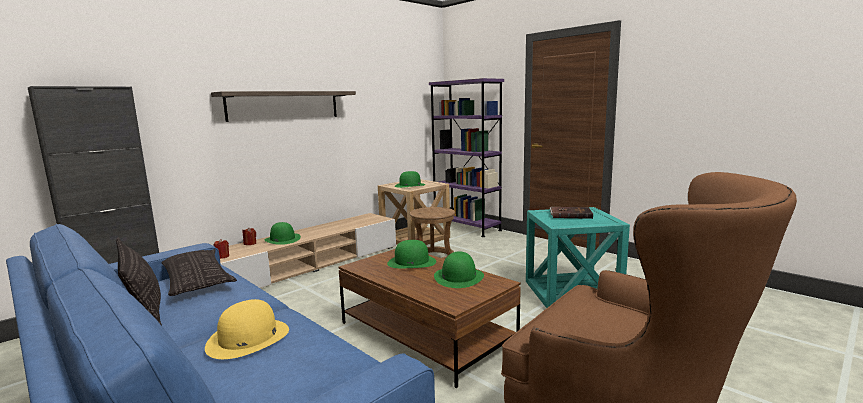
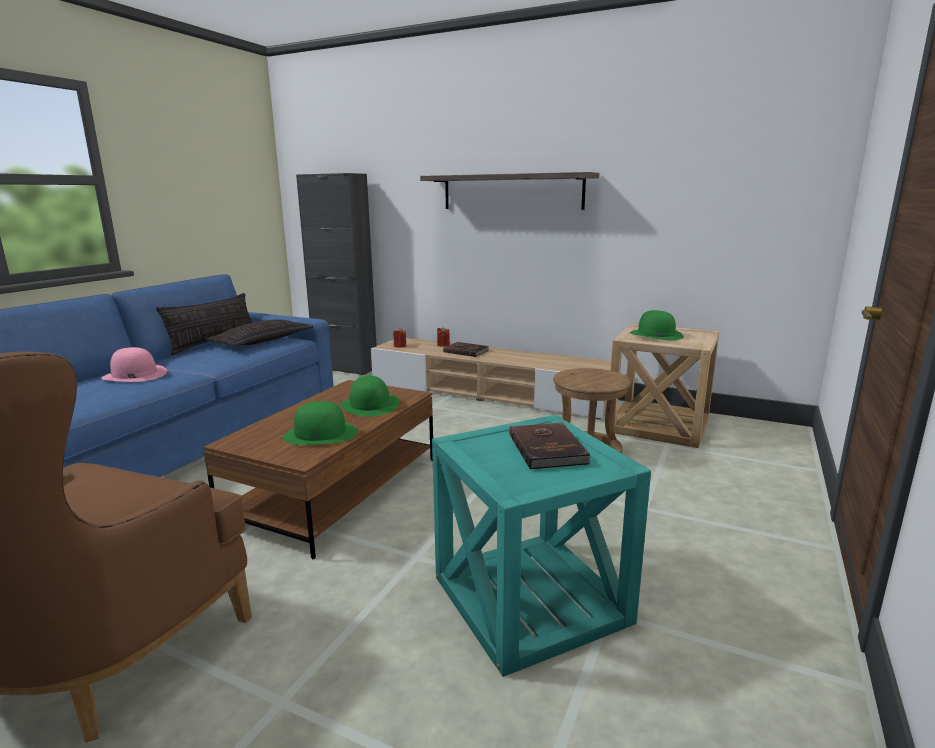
camera: 70 degrees right, 5 degrees up
yellow hat [205,299,289,359] -> pink hat [101,347,167,382]
green hat [265,222,301,245] -> brown book [443,342,489,357]
purple bookcase [429,78,504,237] -> none

